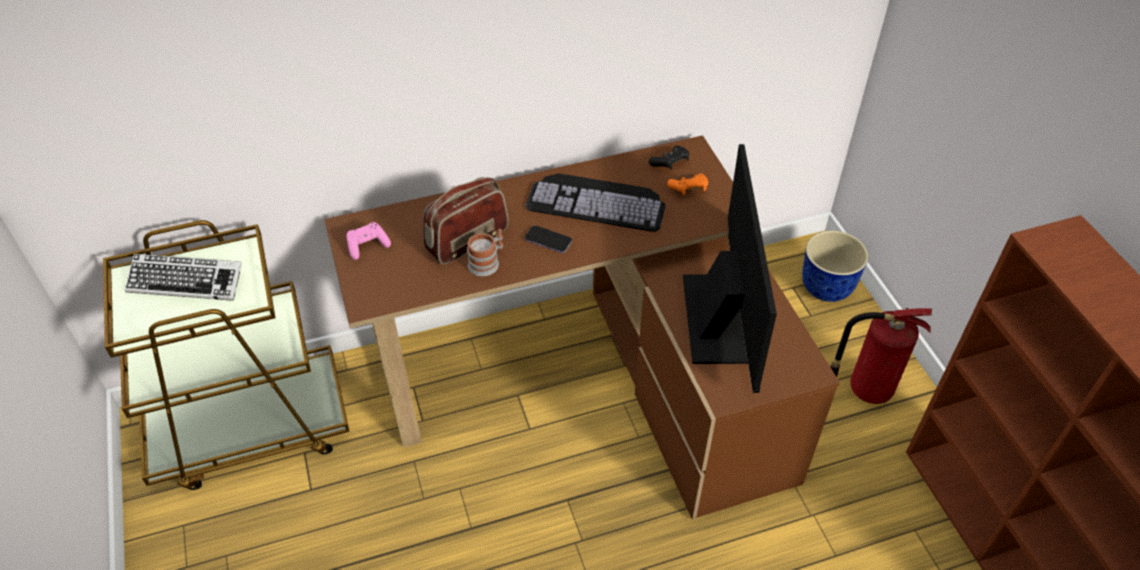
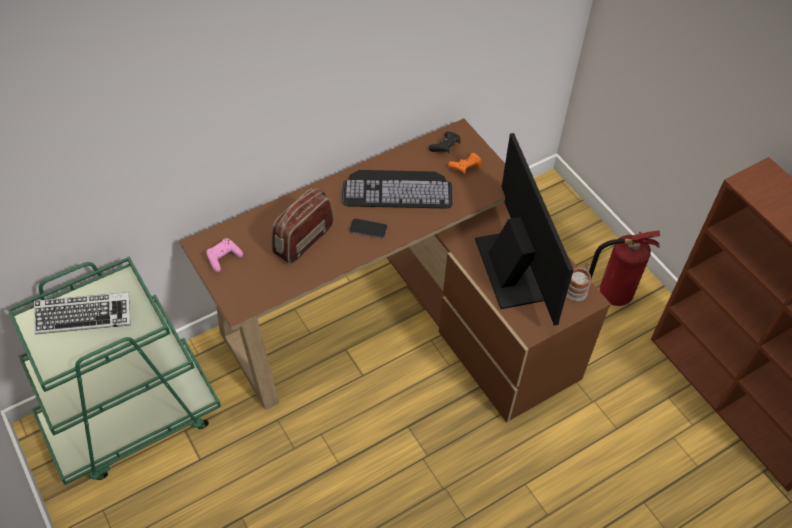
camera: 15 degrees left, 5 degrees up
brown cart [103,220,350,490] -> green cart [7,257,221,485]
mug [467,229,503,276] -> mug moved to [566,262,591,301]
planter [802,230,868,302] -> none

